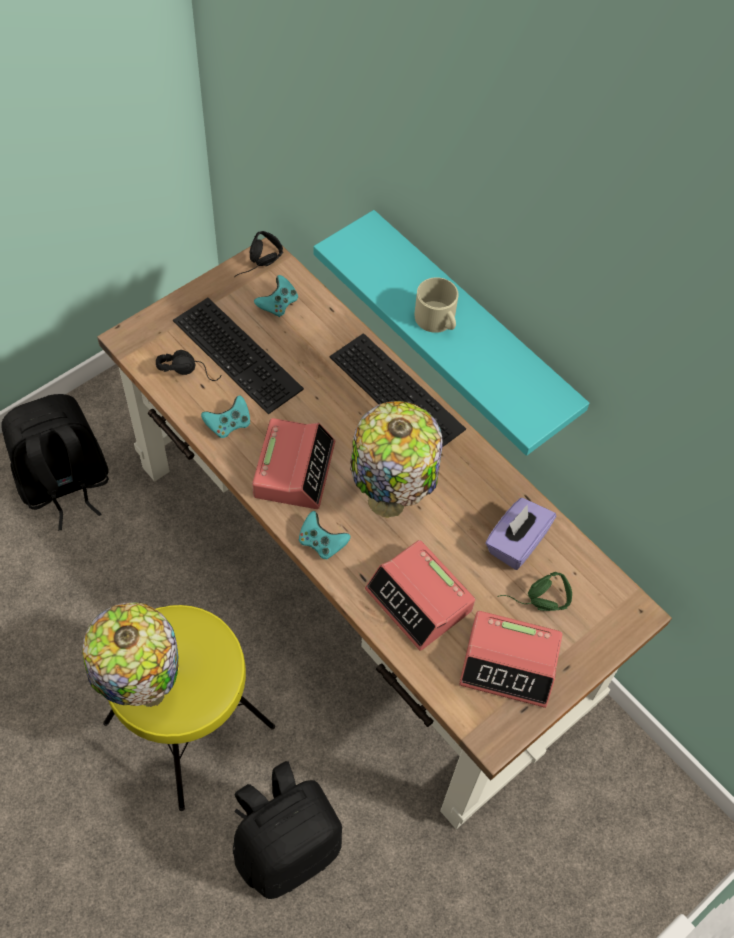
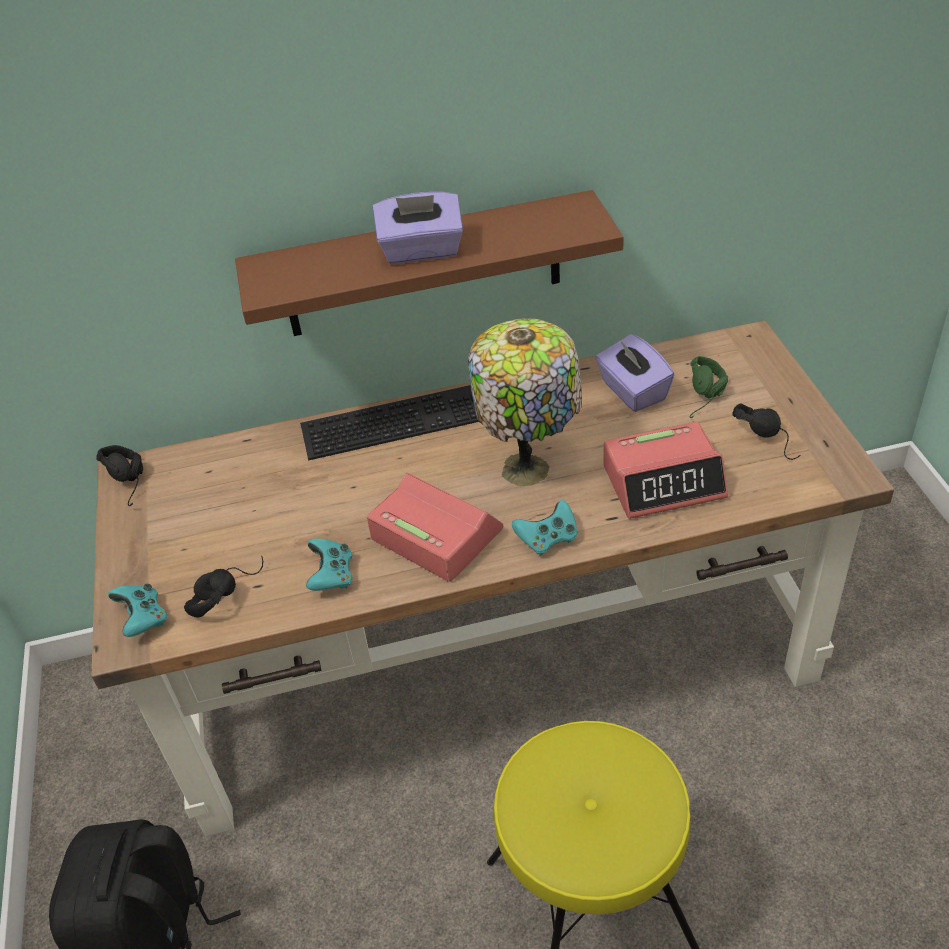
camera: 55 degrees left, 15 degrees down
table lamp [83,602,178,707] -> none
keyboard [173,298,304,414] -> none
black backpack [233,761,342,899] -> none
turquoise game controller [254,275,298,317] -> turquoise game controller moved to [108,583,167,637]
turquoise shelf [314,210,589,456] -> brown shelf [235,190,624,336]
beige mug [415,277,459,333] -> purple tissue box [373,192,463,264]
alarm clock [459,611,562,708] -> black headphones [732,404,801,460]

